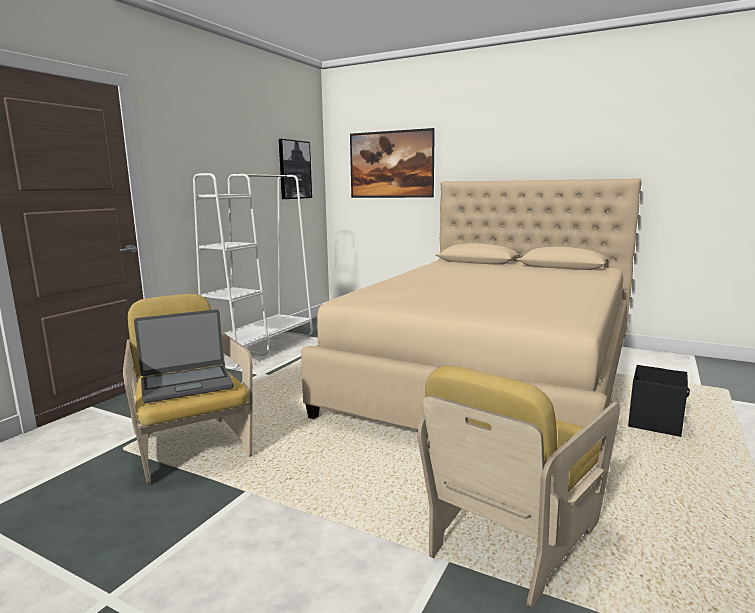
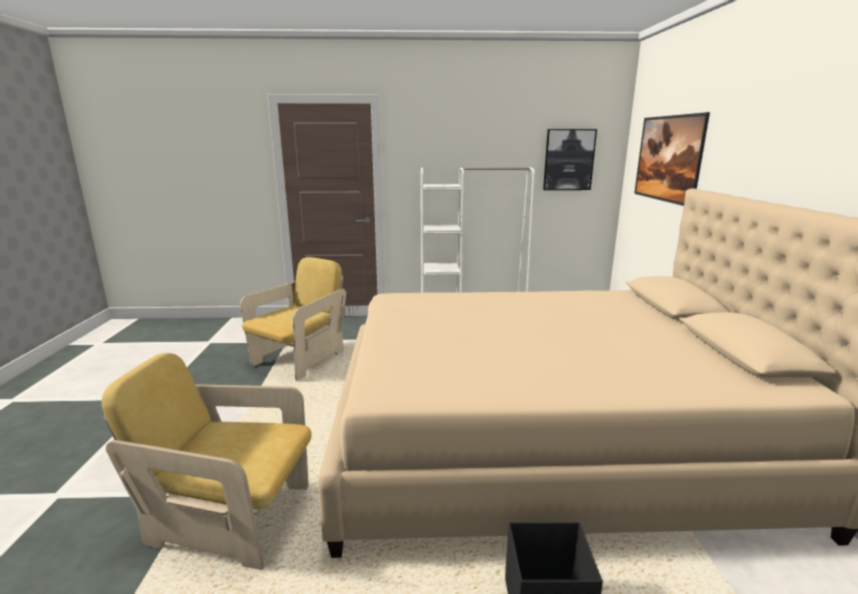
camera: 60 degrees right, 5 degrees up
laptop [134,309,234,403] -> none

